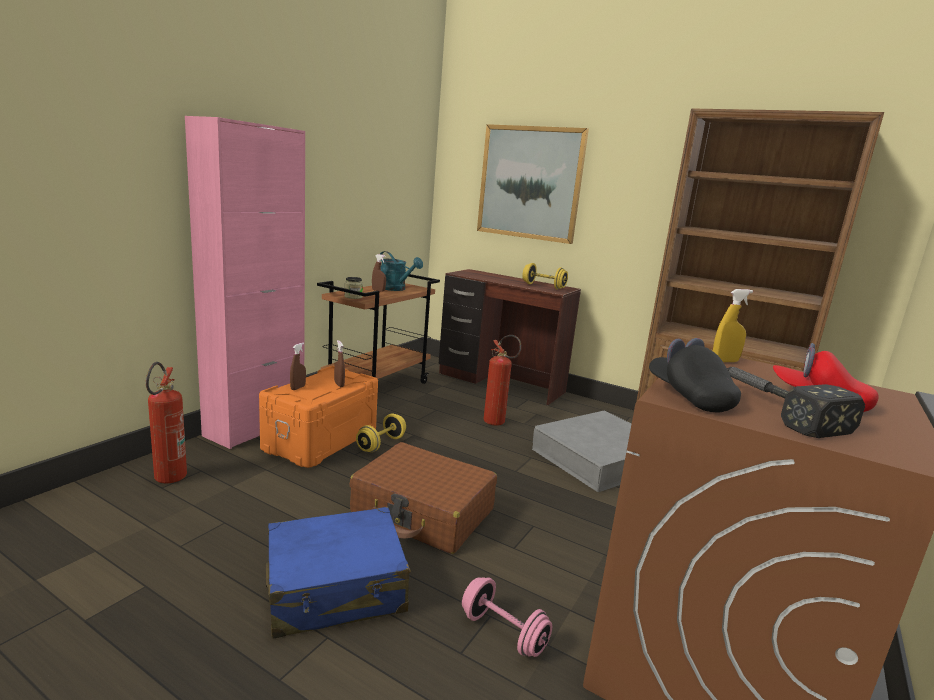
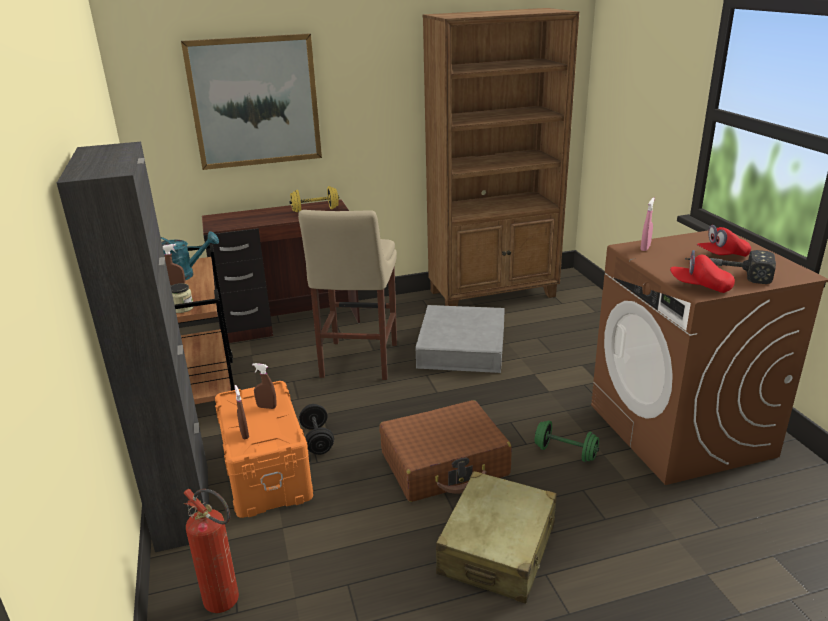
camera: 45 degrees left, 10 degrees up
pink cabinet [185,116,305,449] -> black cabinet [57,142,209,552]
blue suitcase [266,507,411,639] -> beige suitcase [436,471,557,603]
yellow dumbbell [356,414,406,452] -> black dumbbell [299,404,334,455]
pink dumbbell [462,577,552,657] -> none
fire extinguisher [484,335,522,426] -> beige stool [298,210,397,380]
black cap [649,338,741,412] -> red cap [670,250,735,293]
yellow spray bottle [713,289,753,362] -> pink spray bottle [641,197,655,251]
none -> green dumbbell [535,420,599,462]

